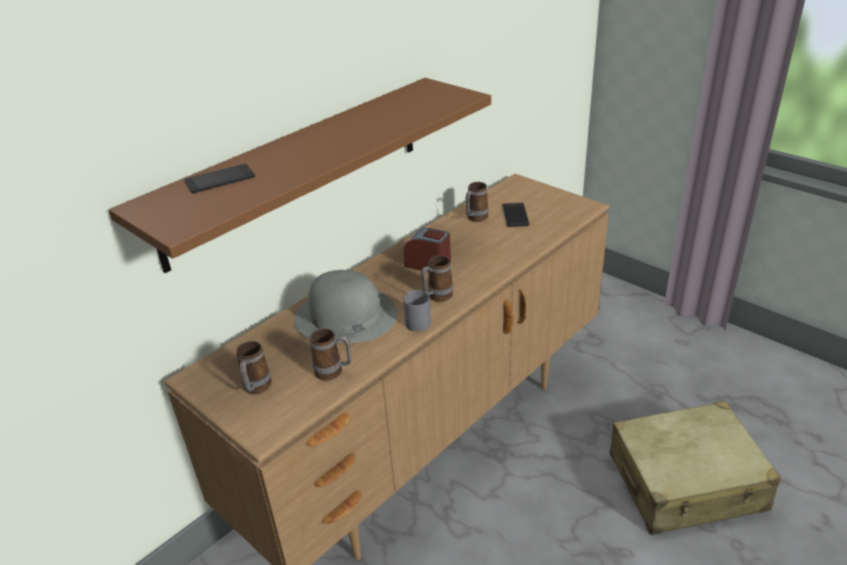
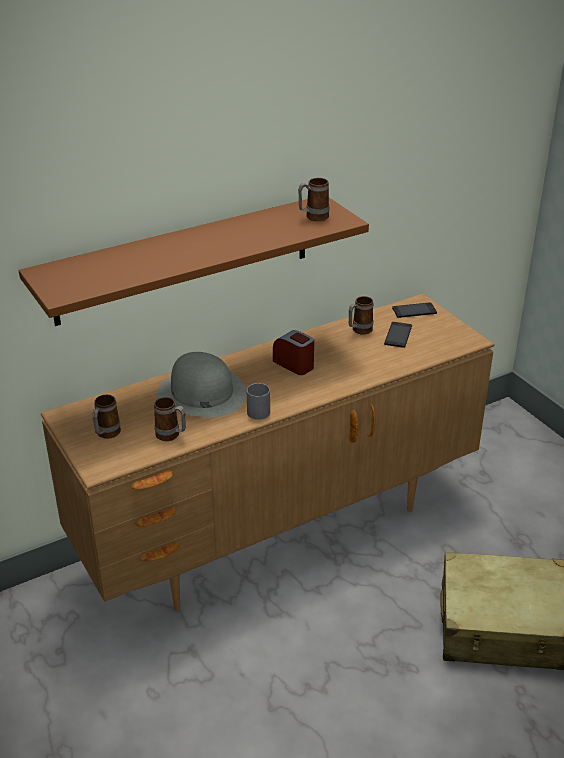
camera: 15 degrees right, 0 degrees up
phone [185,164,255,193] -> phone moved to [392,302,437,318]
mug [421,255,453,302] -> mug moved to [298,178,329,221]

